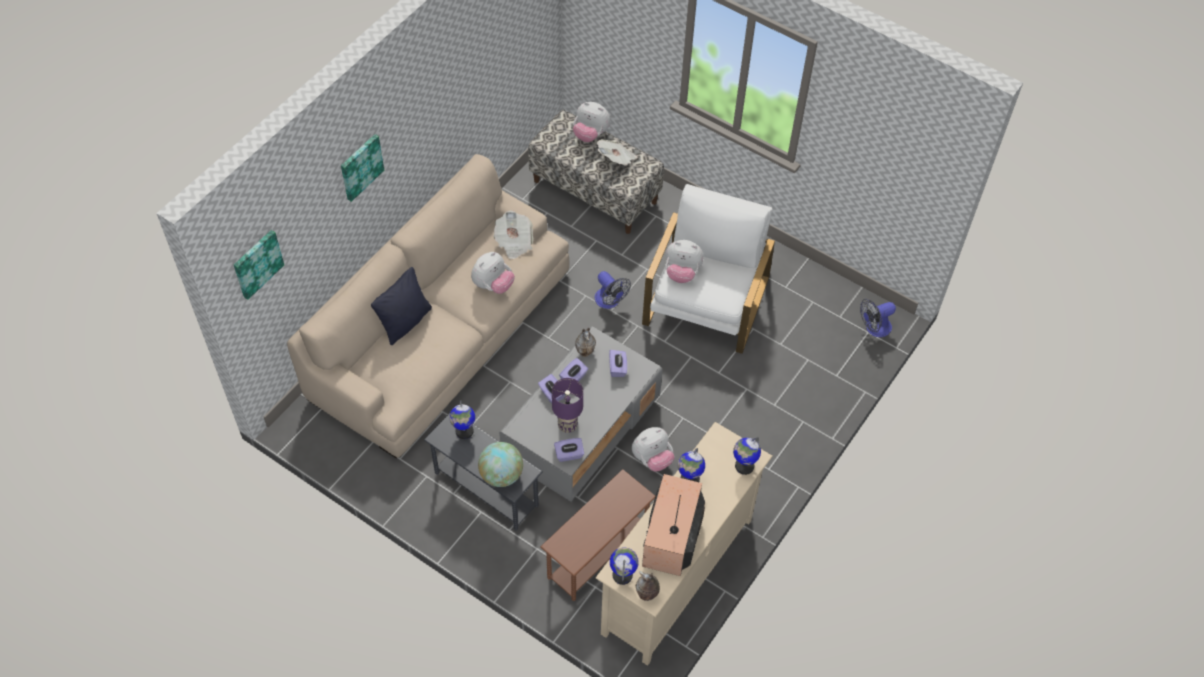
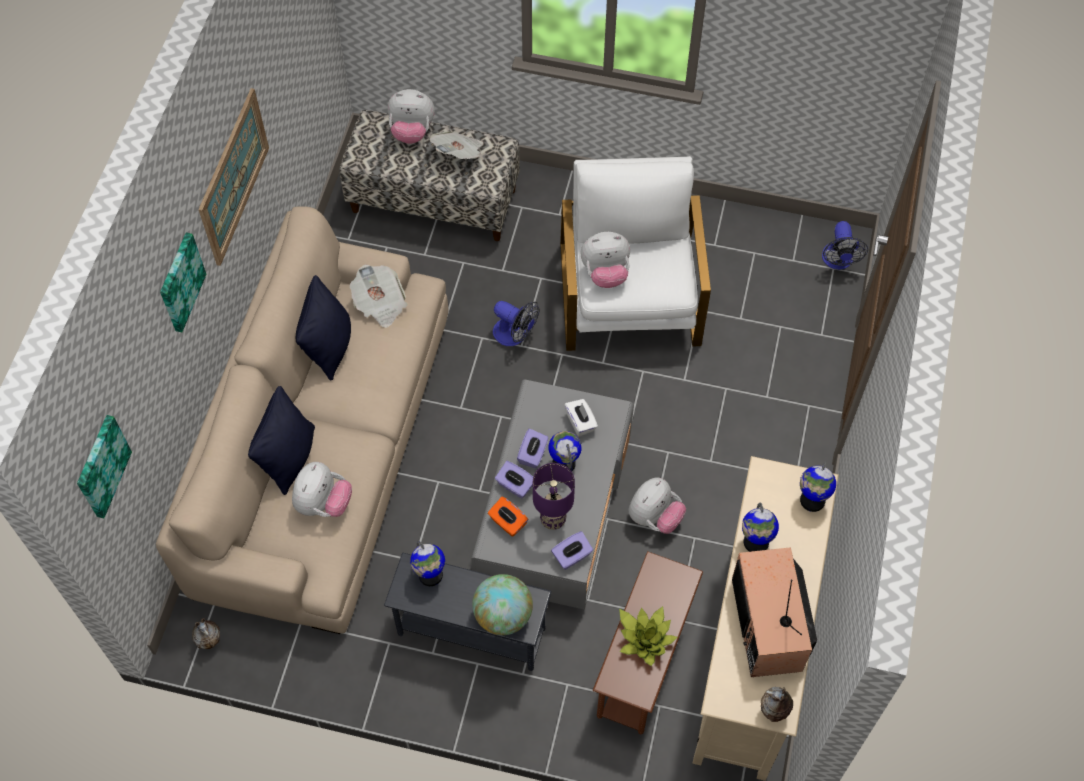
camera: 20 degrees left, 5 degrees up
plush toy [471,252,515,294] -> plush toy moved to [292,462,352,517]
vase [575,328,596,357] -> vase moved to [192,618,220,649]
purple tissue box [609,350,627,377] -> white tissue box [564,399,598,437]
globe [610,547,639,585] -> globe moved to [548,431,582,472]
fan [860,299,896,337] -> fan turned 45 degrees counterclockwise [822,221,868,270]
none -> picture [199,88,269,266]
none -> black pillow [296,275,351,381]
none -> orange tissue box [488,497,528,537]
none -> potted plant [619,606,677,666]

